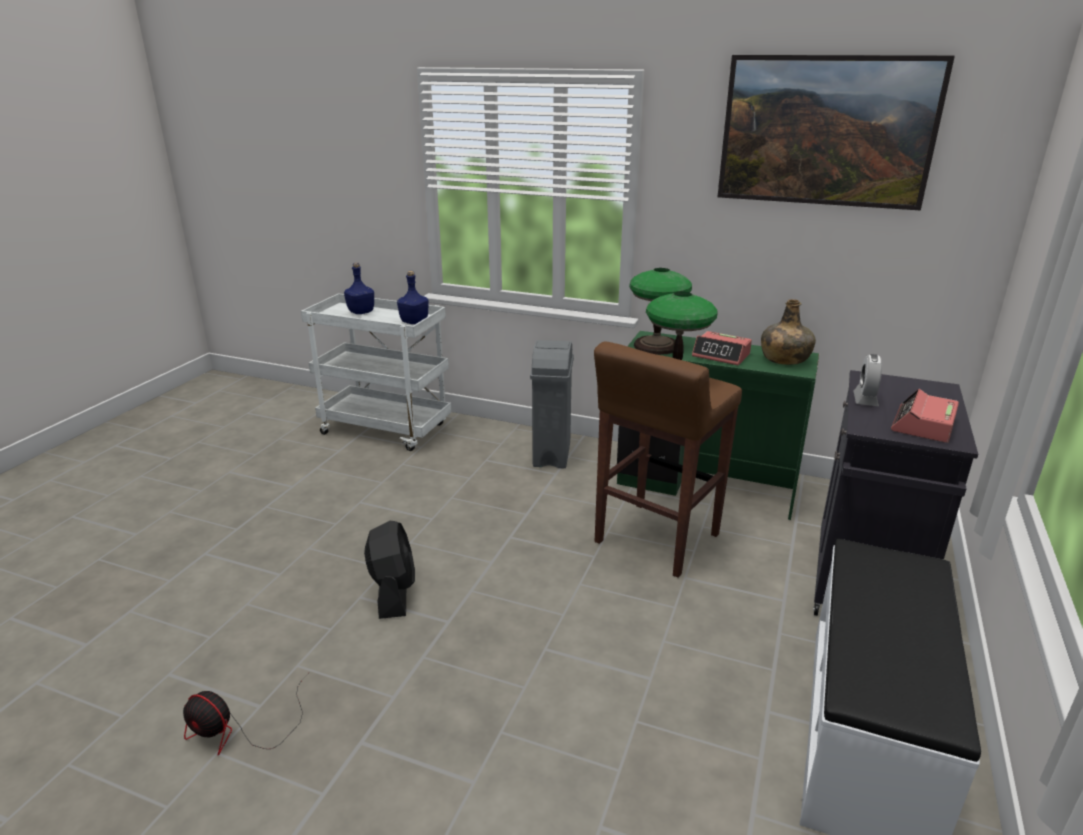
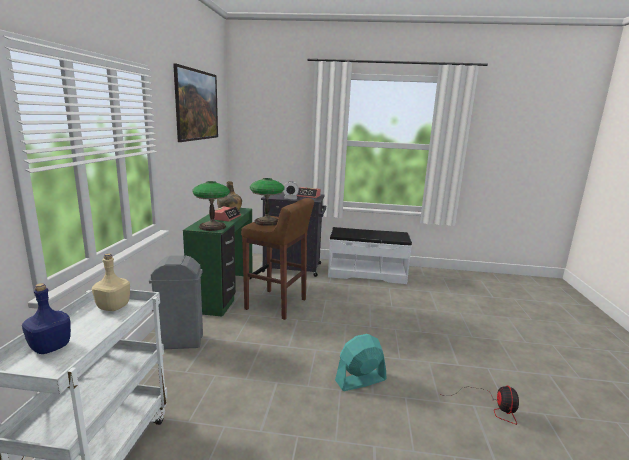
camera: 105 degrees left, 10 degrees down
black fan [364,521,415,619] -> turquoise fan [335,334,387,391]
blue bottle [397,271,429,324] -> beige bottle [92,253,130,311]

